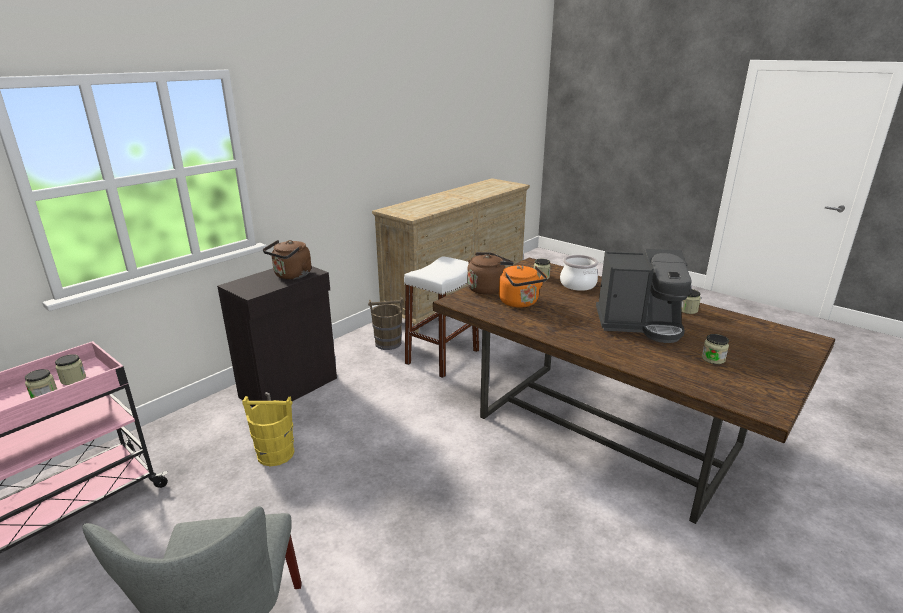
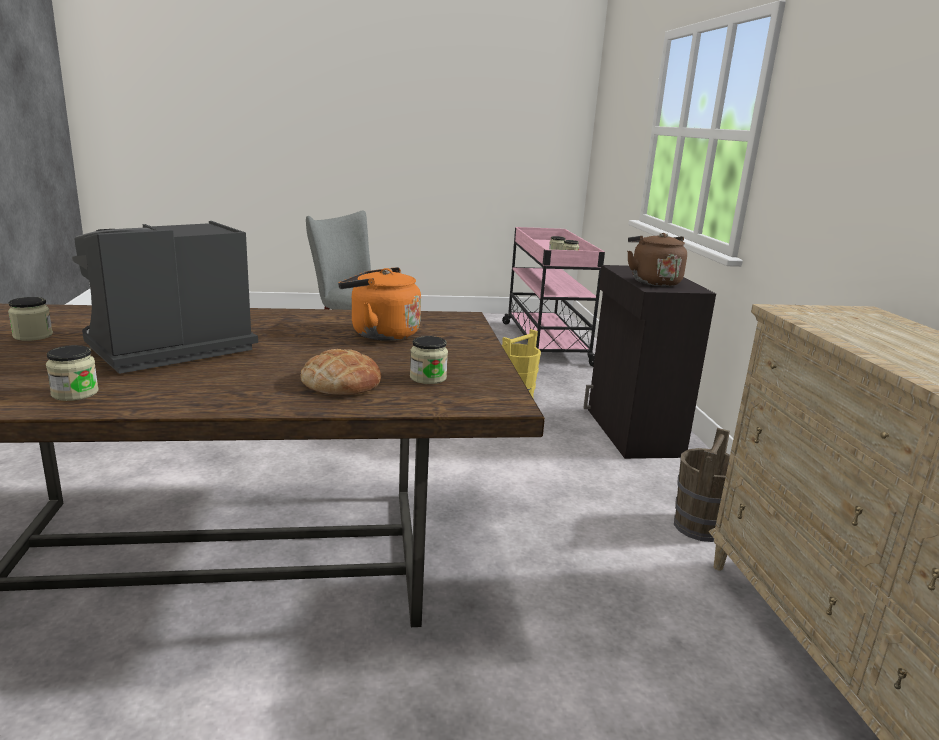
camera: 130 degrees right, 5 degrees down
white stool [404,256,479,378] -> none
brown kettle [467,252,514,295] -> none
cooking pot [560,255,598,291] -> bread [300,349,381,395]

